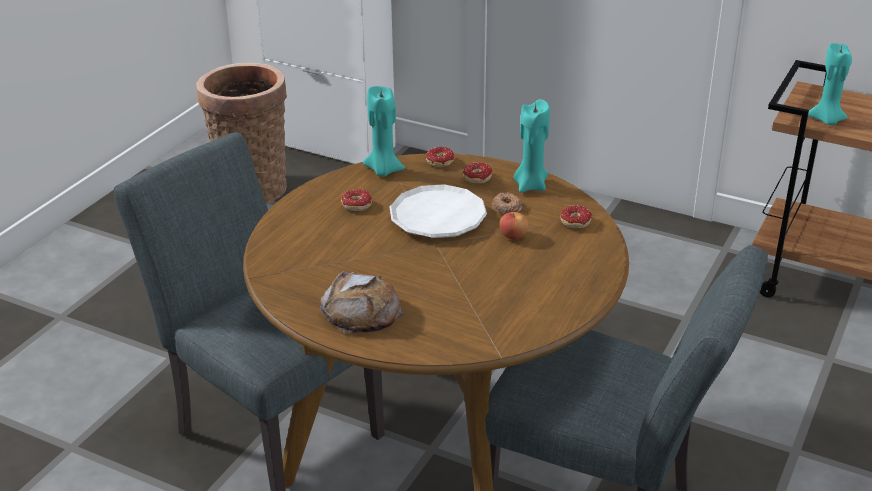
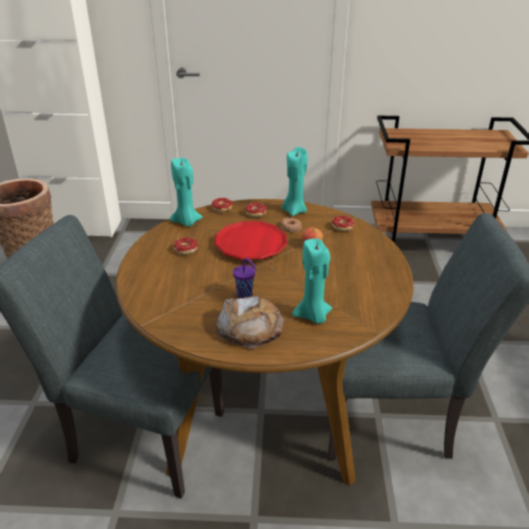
camera: 25 degrees left, 0 degrees up
white plate [389,184,487,238] -> red plate [215,221,287,260]
turquoise candle [808,43,852,125] -> turquoise candle moved to [292,239,332,324]
none -> purple cup [233,258,257,298]

